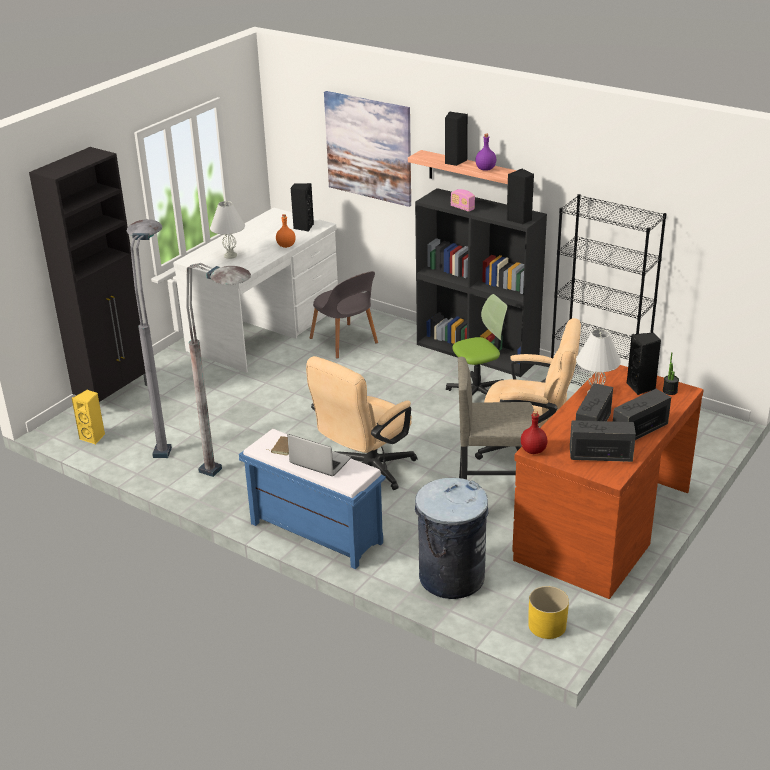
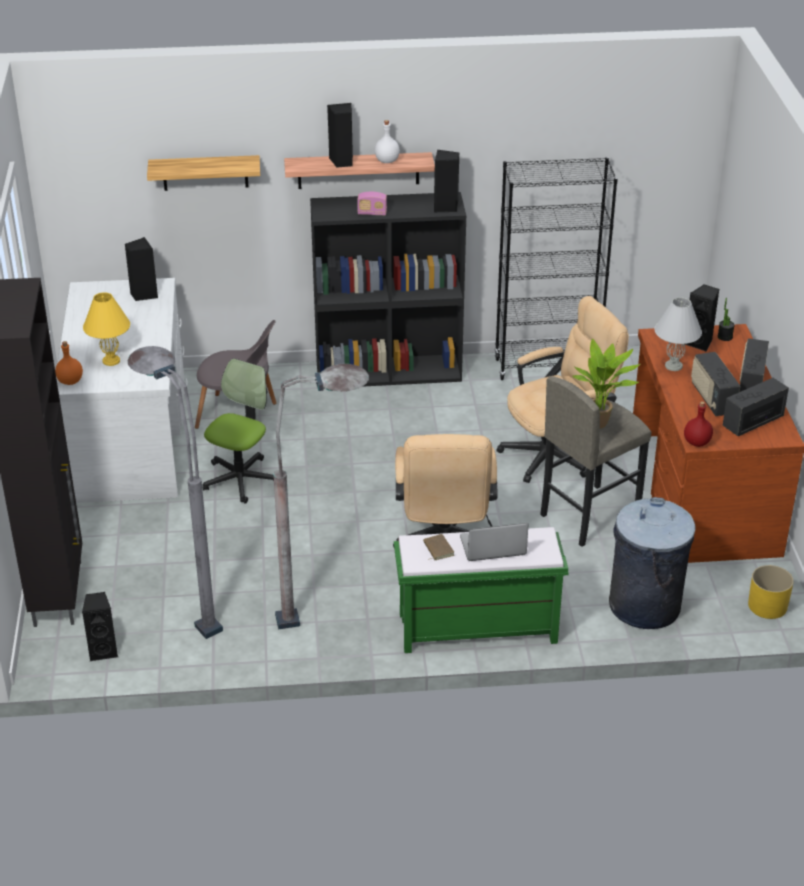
camera: 40 degrees left, 5 degrees up
yellow speaker [71,390,105,444] -> black speaker [82,592,118,661]
white table lamp [210,201,245,259] -> yellow table lamp [83,292,130,366]
blue bench [239,429,386,569] -> green bench [394,527,569,653]
orange bottle [276,214,296,248] -> orange bottle moved to [55,341,83,385]
picture [324,91,411,207] -> shelf [147,155,260,191]
office chair [446,294,508,396] -> office chair moved to [202,359,274,504]
purple bottle [475,134,496,171] -> white bottle [374,120,400,163]
none -> potted plant [571,339,640,429]

